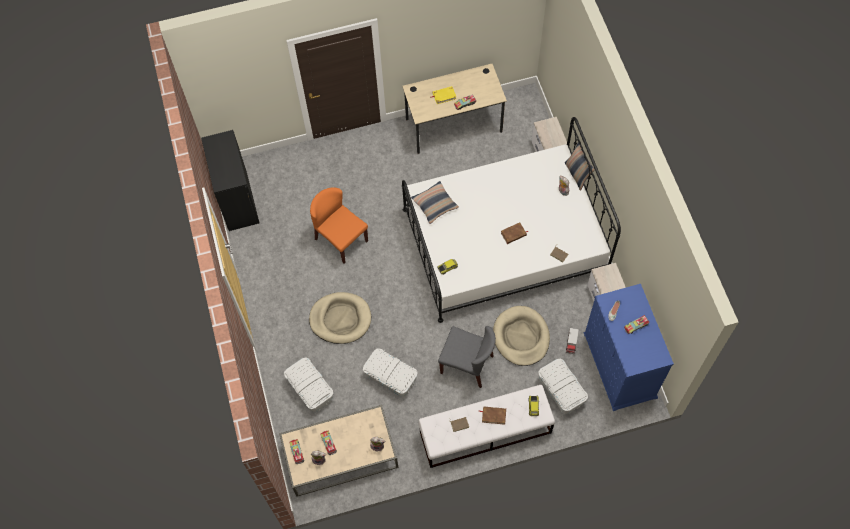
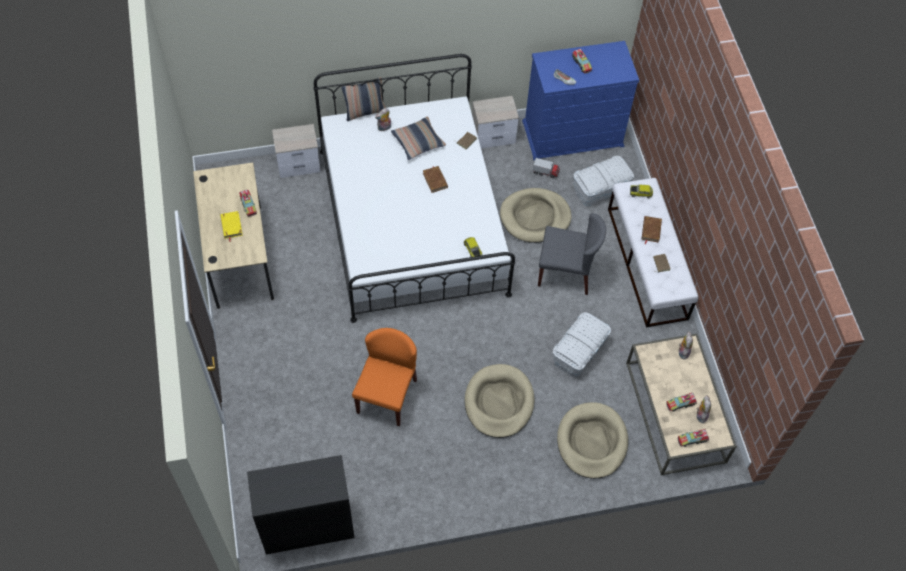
camera: 90 degrees left, 5 degrees down
white storage box [284,357,333,412] -> beige dog bed [557,402,628,479]
orange chair [310,187,368,264] -> orange chair turned 150 degrees clockwise [352,328,417,426]
pillow [411,181,459,224] -> pillow moved to [391,116,446,160]
grey chair [438,326,496,388] -> grey chair turned 75 degrees clockwise [538,213,606,295]

